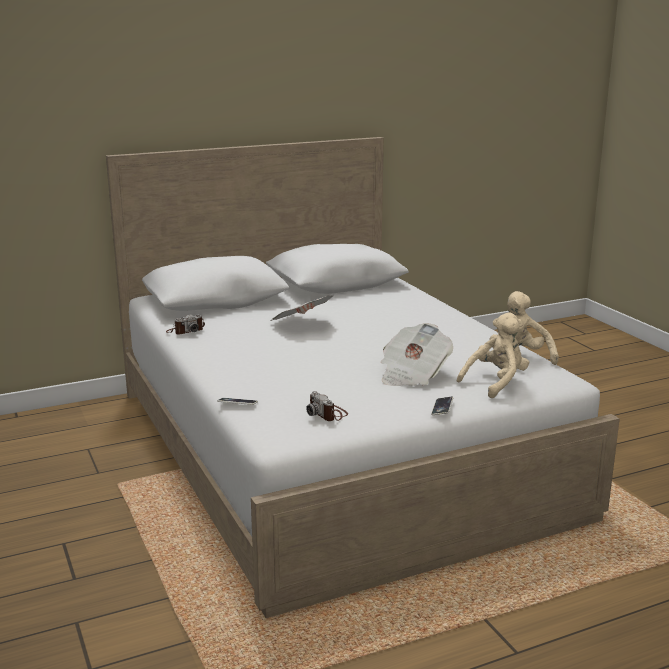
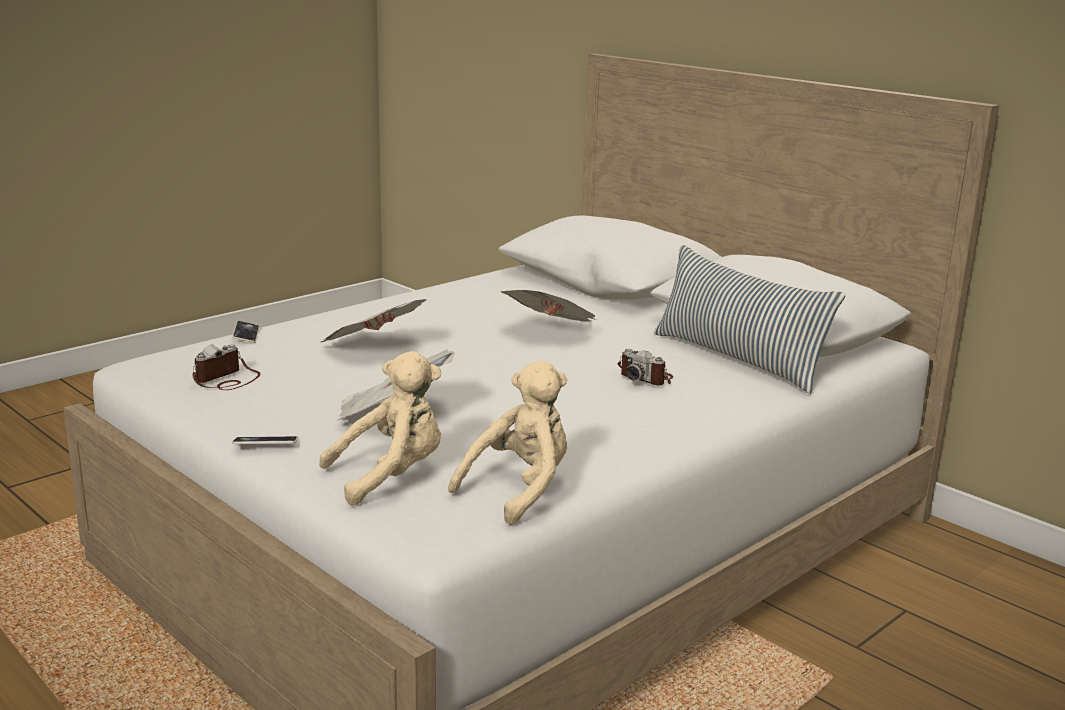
camera: 70 degrees right, 0 degrees up
camera [166,314,205,335] -> camera moved to [618,349,673,386]
beige plush toy [457,312,523,398] -> beige plush toy turned 60 degrees counterclockwise [319,351,441,506]
none -> newspaper [321,299,426,342]
none -> pillow [654,245,846,394]

